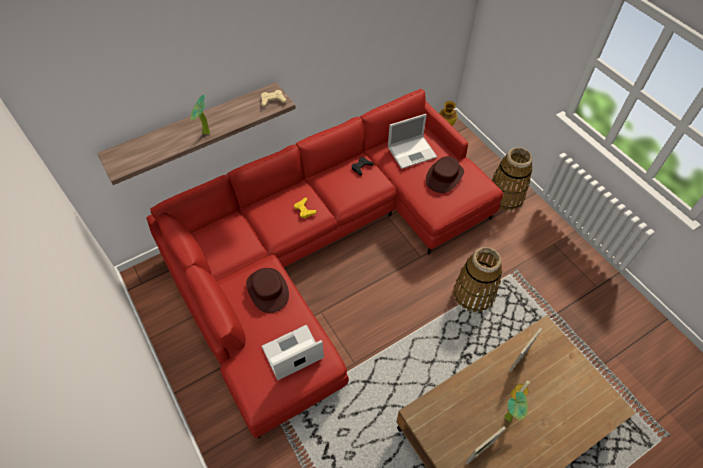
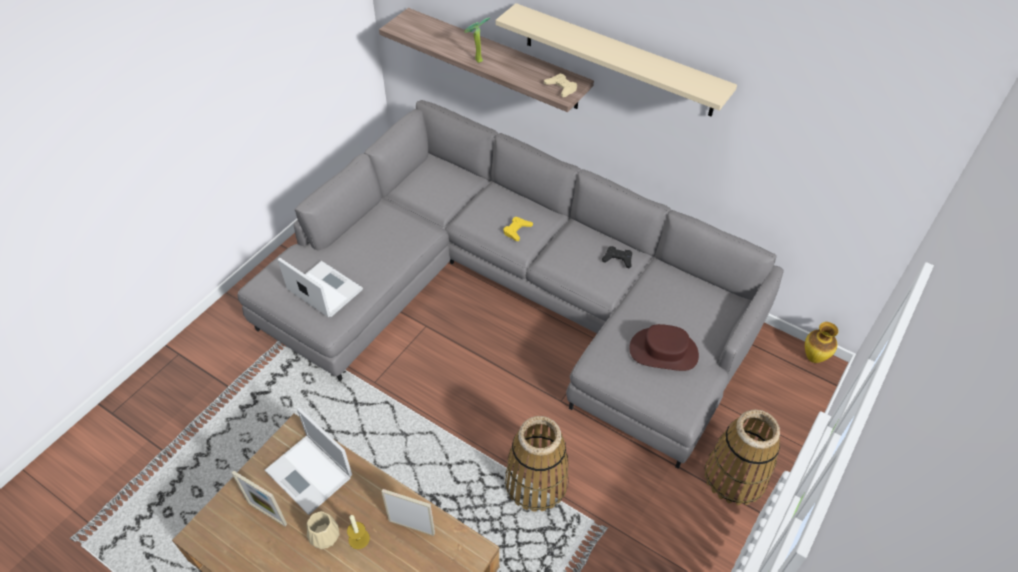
camera: 65 degrees right, 5 degrees down
red sofa [147,89,503,439] -> grey sofa [237,100,784,469]
brown hat [246,268,289,313] -> none
laptop [388,114,437,169] -> laptop moved to [265,407,352,515]
potted plant [504,391,528,422] -> beige vase [307,511,340,549]
none -> beige shelf [496,3,737,116]

